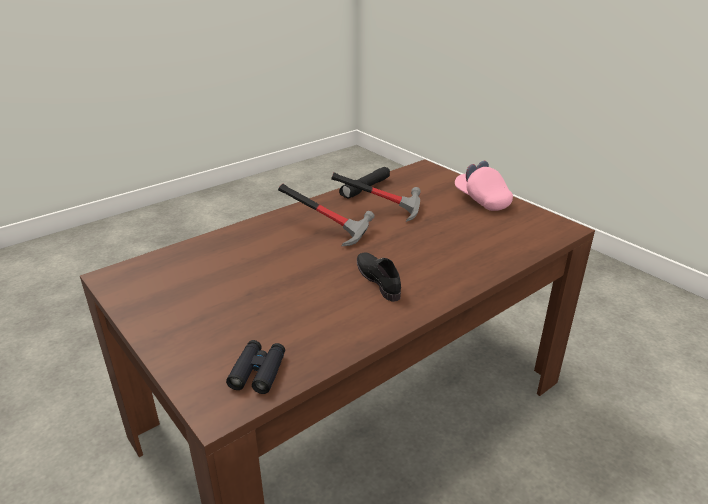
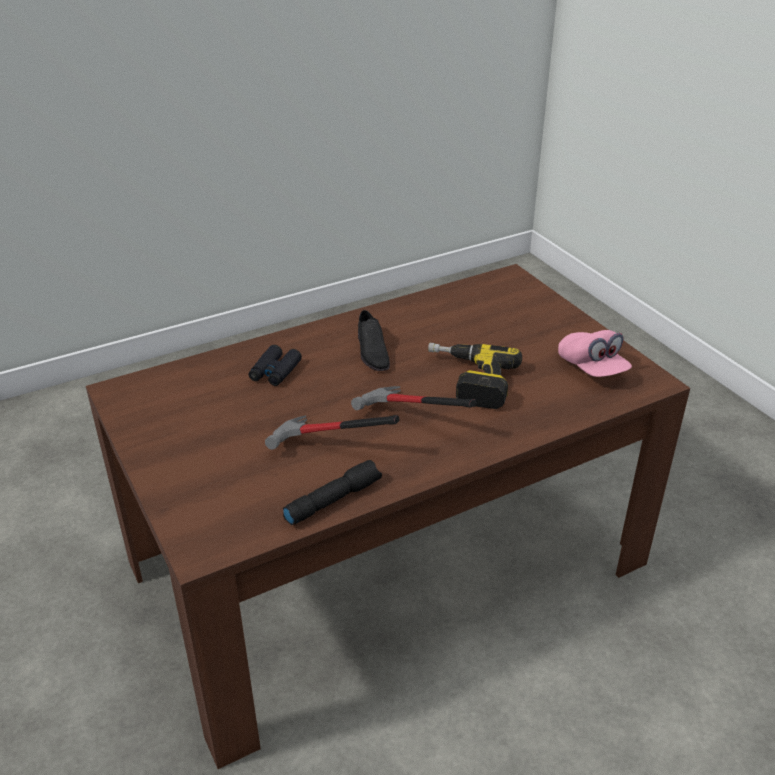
camera: 170 degrees left, 5 degrees up
black binoculars [226,340,285,394] -> black binoculars moved to [248,345,302,386]
pink cap [455,161,513,211] -> pink cap moved to [558,330,632,377]
none -> power drill [428,343,522,409]

